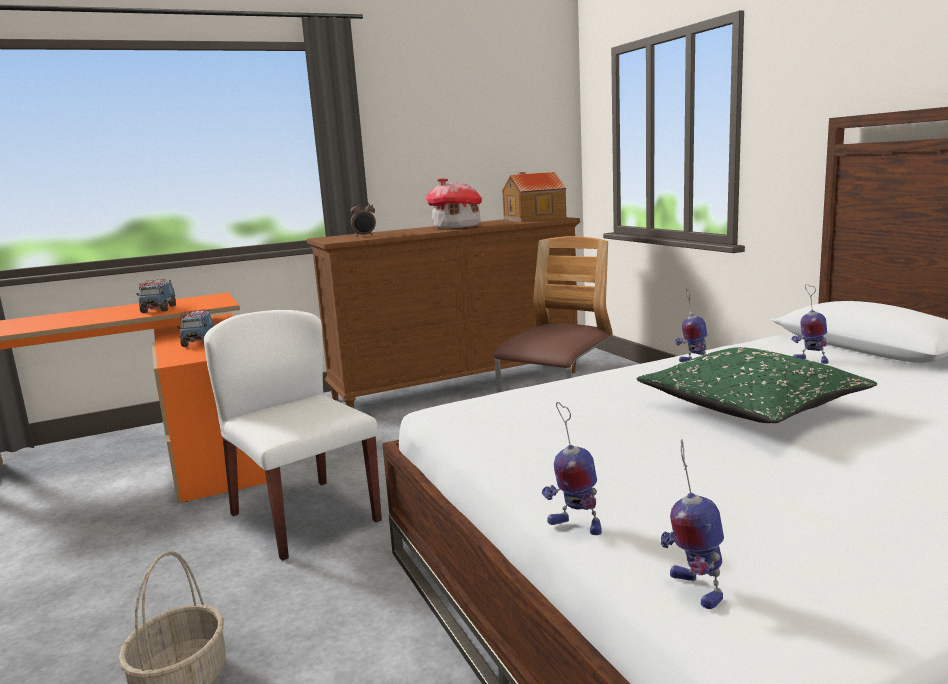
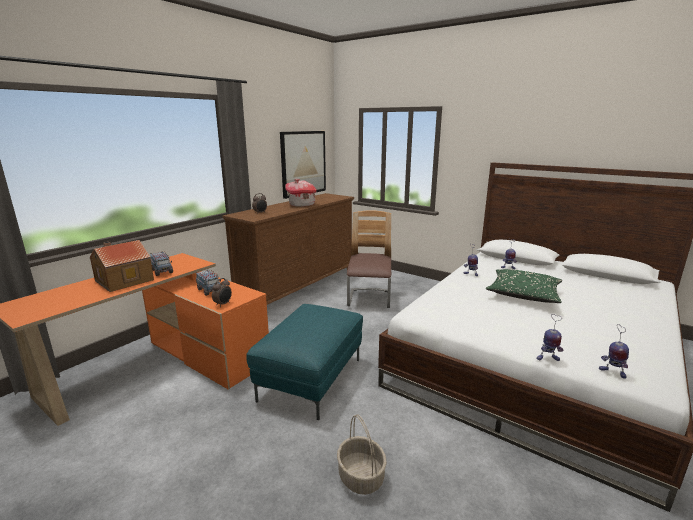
camera: 30 degrees left, 5 degrees up
white chair [204,310,382,561] -> turquoise ottoman [246,304,363,420]
toy house [502,172,566,222] -> toy house moved to [90,240,154,292]
none -> alarm clock [212,278,232,307]
none -> picture [280,131,326,199]

